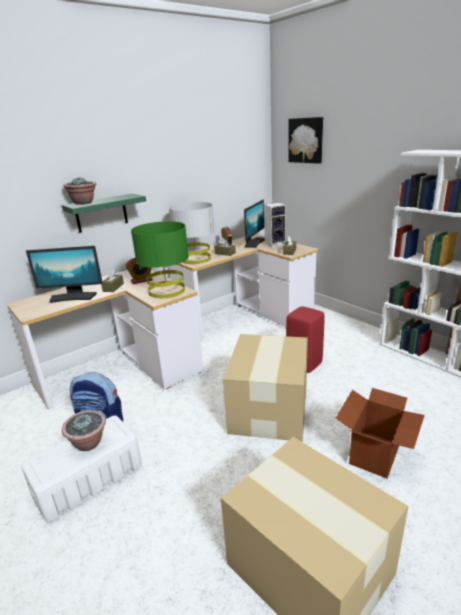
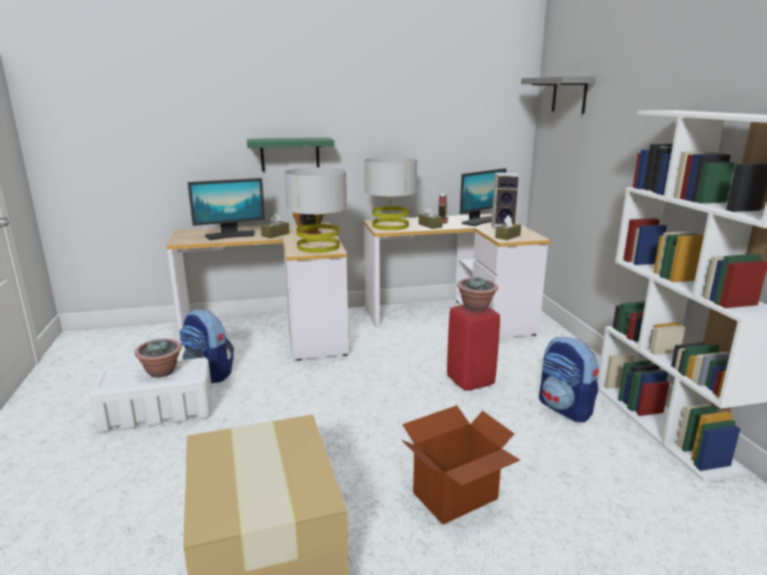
camera: 25 degrees right, 5 degrees down
monitor [26,246,103,303] -> monitor turned 45 degrees counterclockwise [188,178,265,240]
potted plant [63,177,96,205] -> potted plant moved to [457,277,498,312]
green table lamp [131,221,189,298] -> grey table lamp [284,167,347,253]
cardboard box [223,334,308,442] -> none
picture [288,117,323,164] -> grey shelf [521,76,596,114]
none -> backpack [539,336,599,422]

